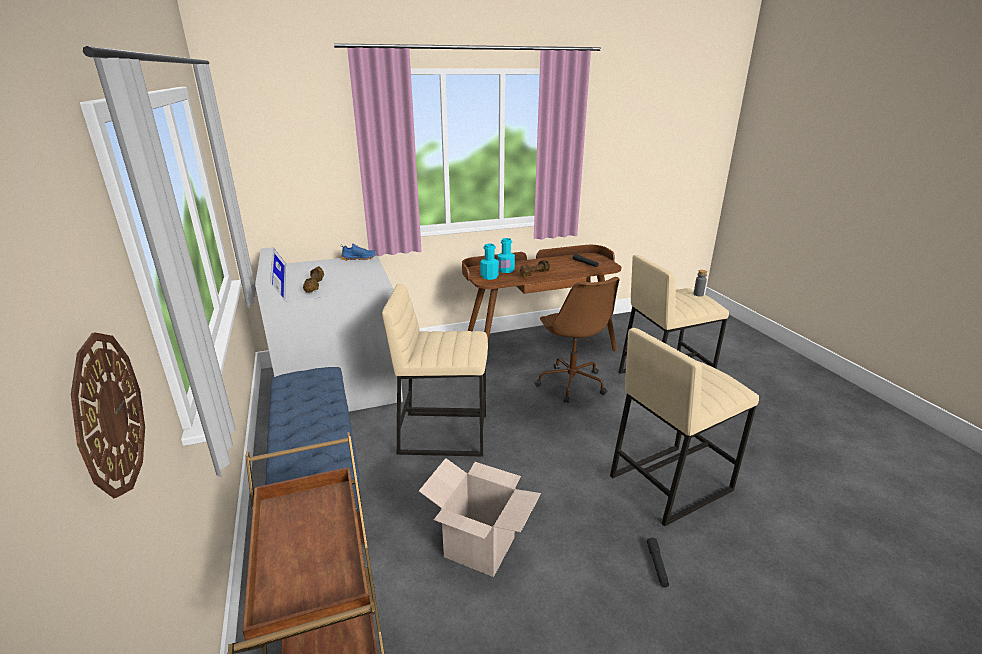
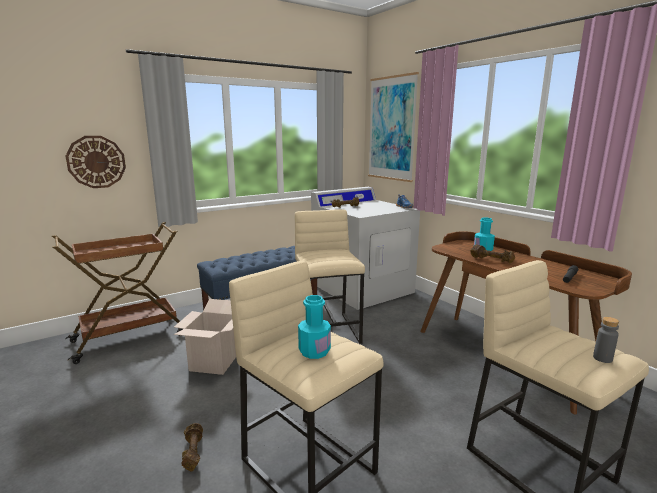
camera: 75 degrees right, 10 degrees down
turquoise bottle [480,244,499,280] -> turquoise bottle moved to [298,295,331,359]
brown office chair [534,277,620,403] -> none
black flashlight [647,537,669,588] -> brown dumbbell [181,423,203,472]
none -> picture [368,72,419,182]

